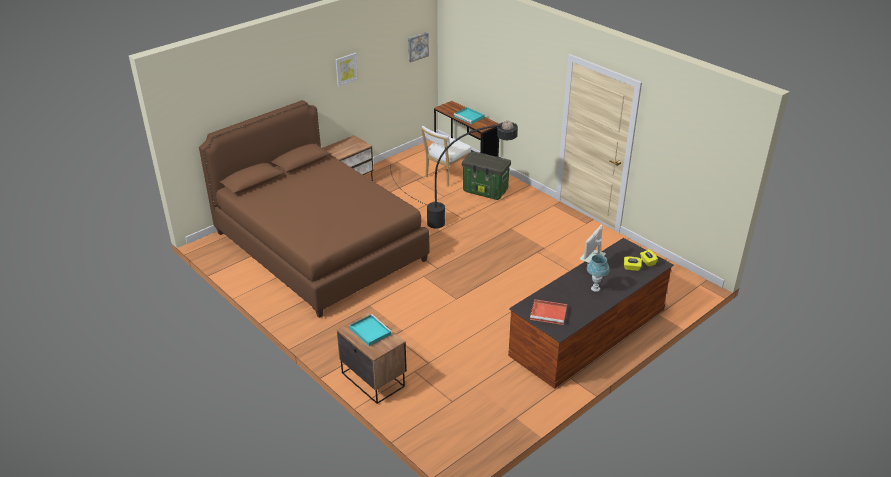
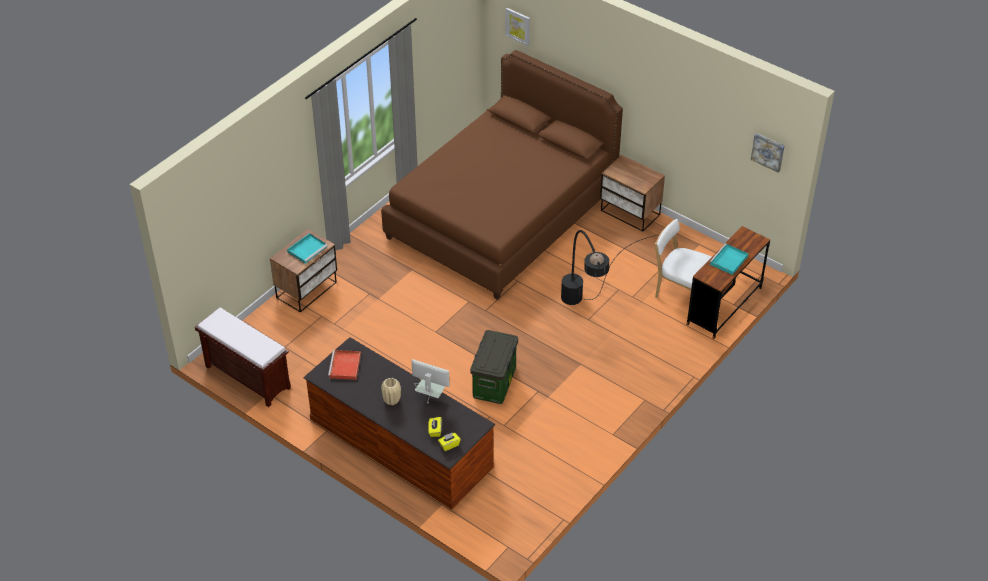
camera: 80 degrees right, 10 degrees up
picture [335,53,358,86] -> picture moved to [505,8,530,46]
storage box [462,151,511,200] -> storage box moved to [470,330,518,404]
blue table lamp [587,255,610,292] -> beige vase [381,378,401,405]
none -> brown bench [195,307,291,407]

